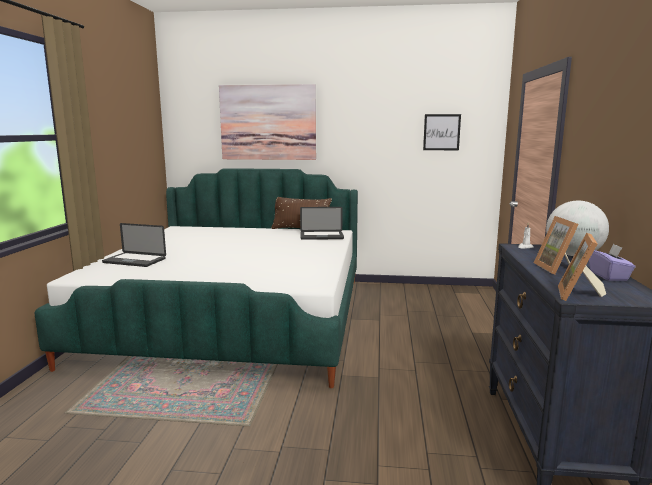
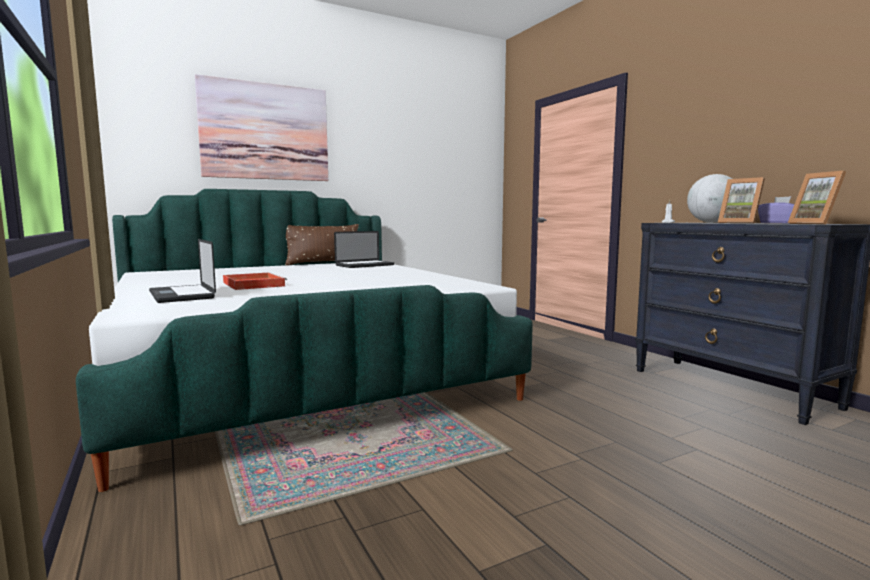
camera: 35 degrees left, 5 degrees down
laptop [102,223,166,267] -> laptop turned 75 degrees clockwise [149,239,216,303]
picture [423,114,461,150] -> none
none -> red tray [223,272,287,290]

